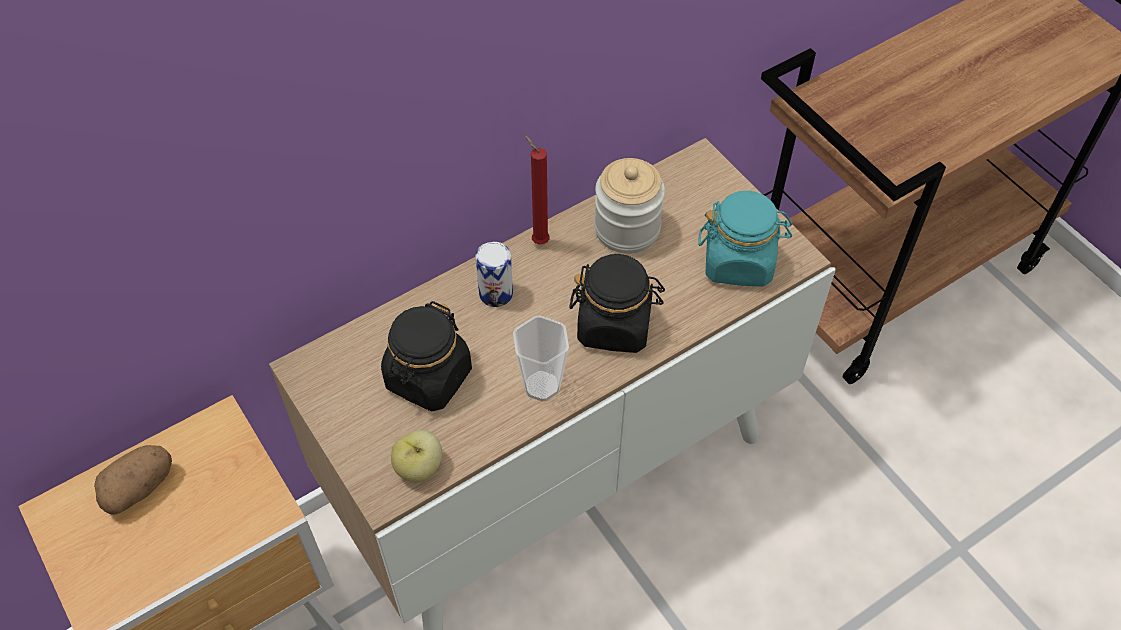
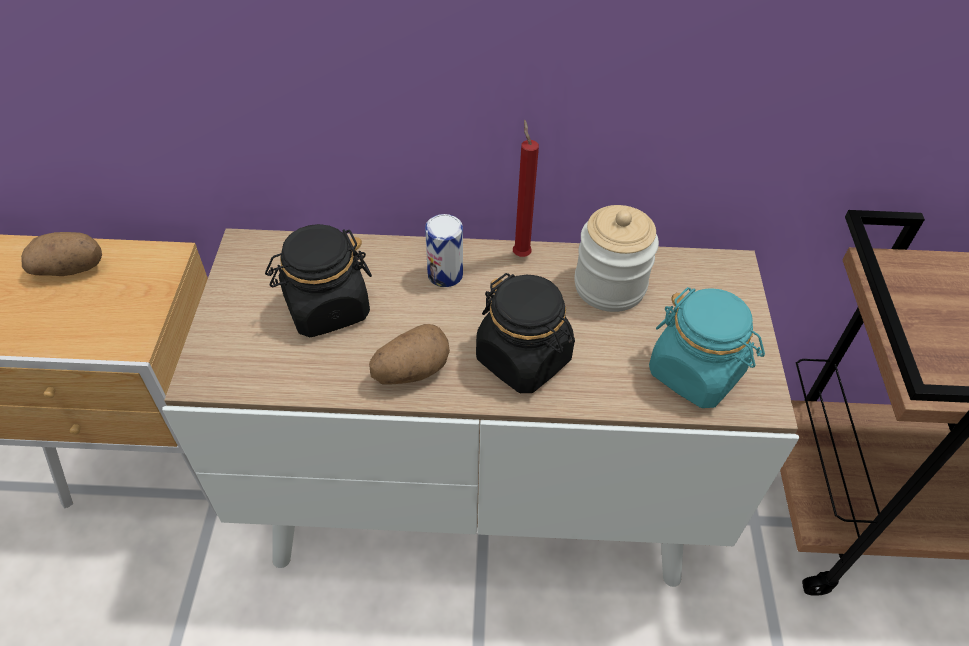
camera: 35 degrees right, 5 degrees down
apple [391,430,442,482] -> none
cup [513,315,569,402] -> potato [369,324,450,385]

